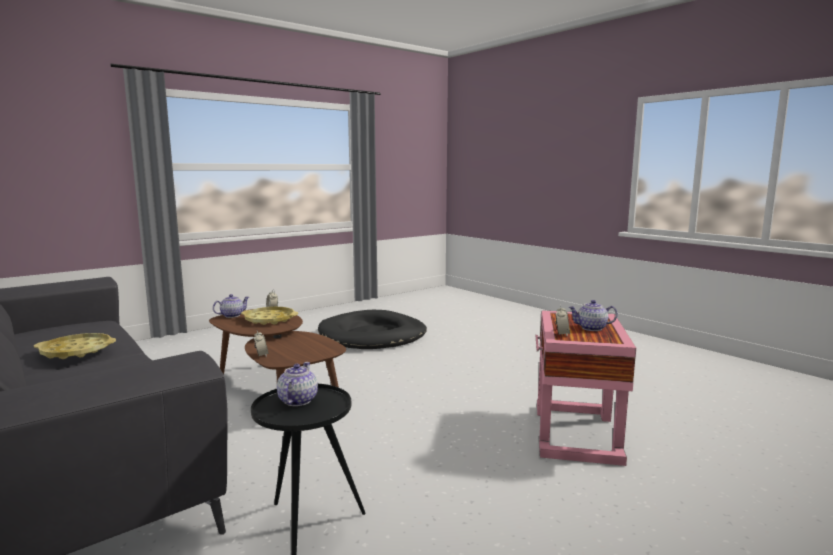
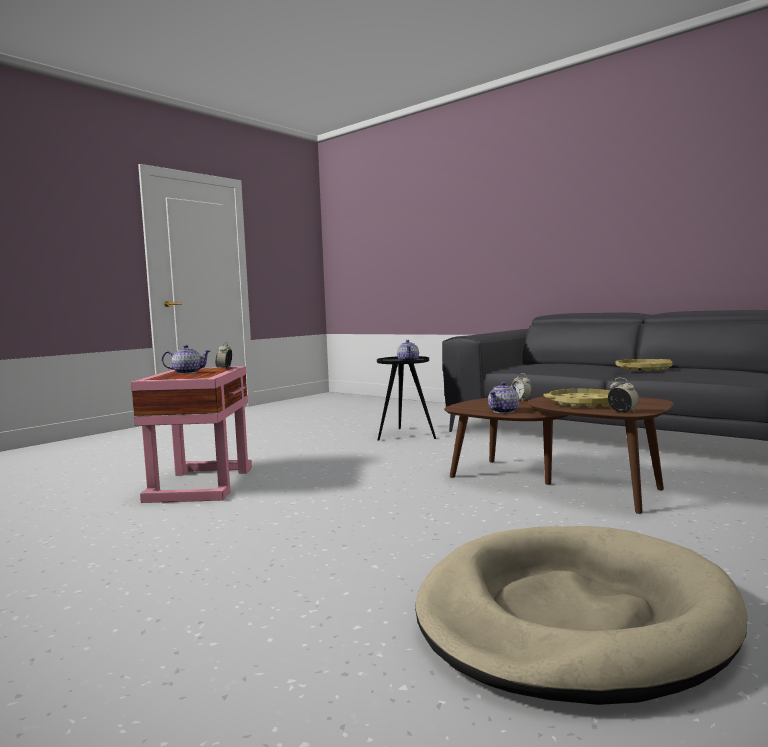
camera: 170 degrees right, 5 degrees down
teapot [213,294,249,318] -> teapot moved to [488,382,519,413]
black dog bed [318,310,427,349] -> beige dog bed [415,526,747,705]

